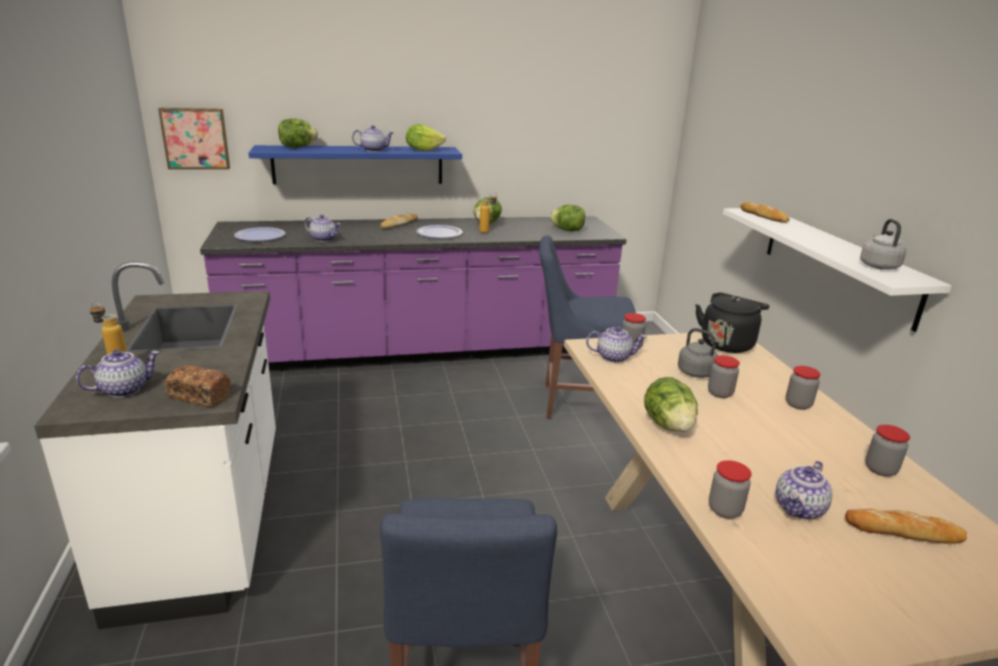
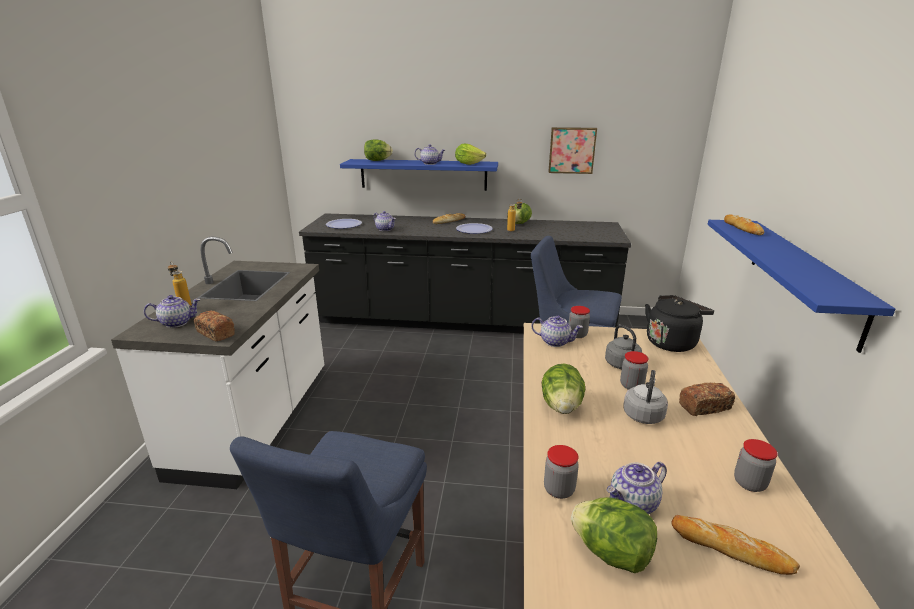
camera: 20 degrees right, 0 degrees up
picture [158,108,230,169] -> picture moved to [548,127,597,174]
purple counter [200,216,627,372] -> black counter [299,213,631,334]
lettuce [550,205,585,231] -> lettuce moved to [571,497,657,573]
white shelf [723,208,952,332] -> blue shelf [708,220,895,353]
jar [786,366,821,410] -> bread [679,383,735,416]
grey kettle [860,219,906,270] -> grey kettle moved to [623,370,668,424]

